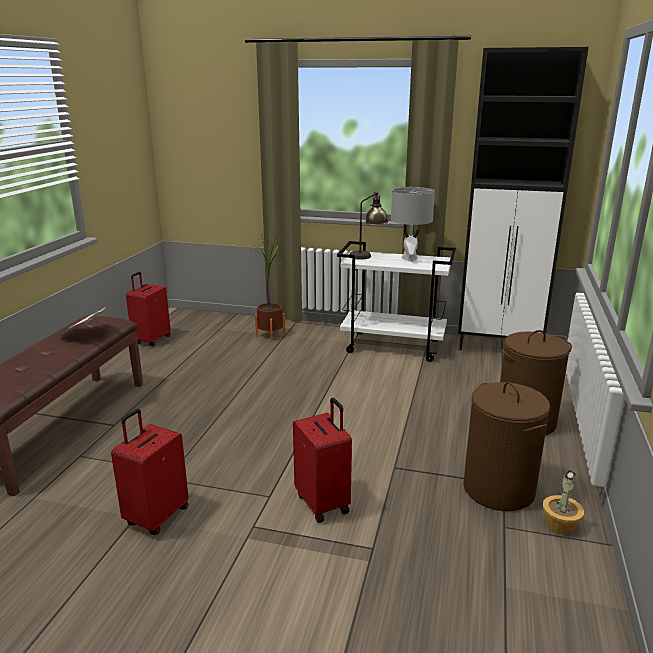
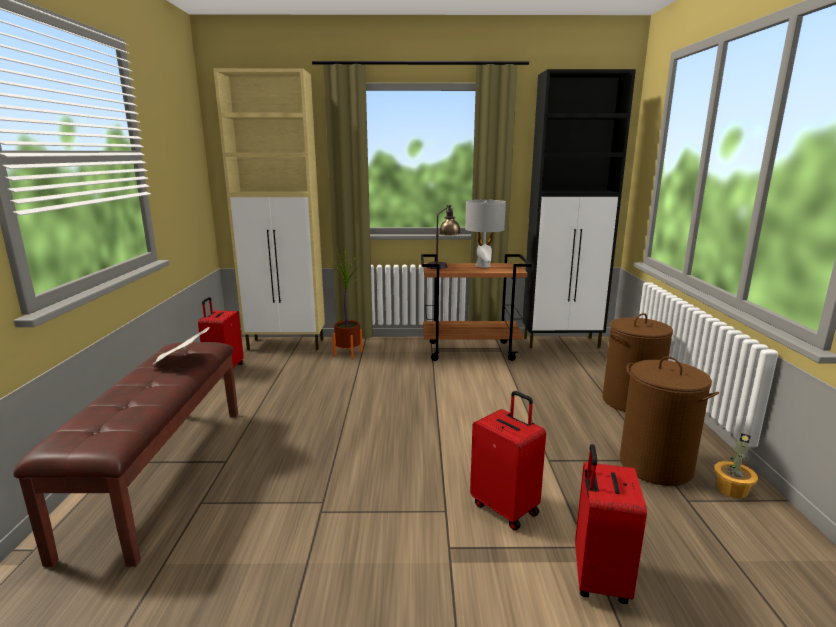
camera: 15 degrees left, 5 degrees down
red suitcase [111,409,188,535] -> red suitcase moved to [575,444,647,604]
white cart [337,241,456,362] -> brown cart [421,254,532,361]
none -> beige cabinet [213,68,325,350]

